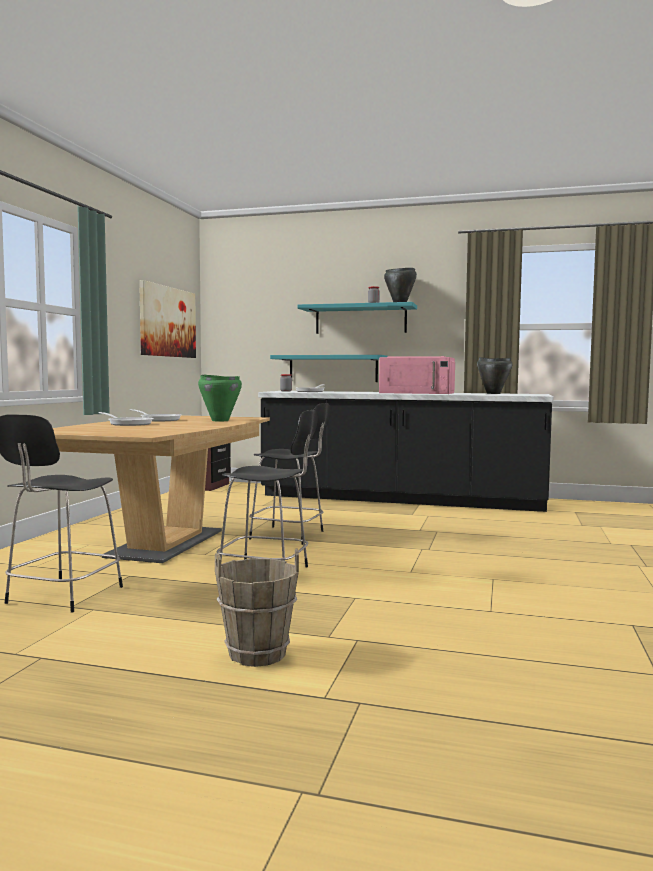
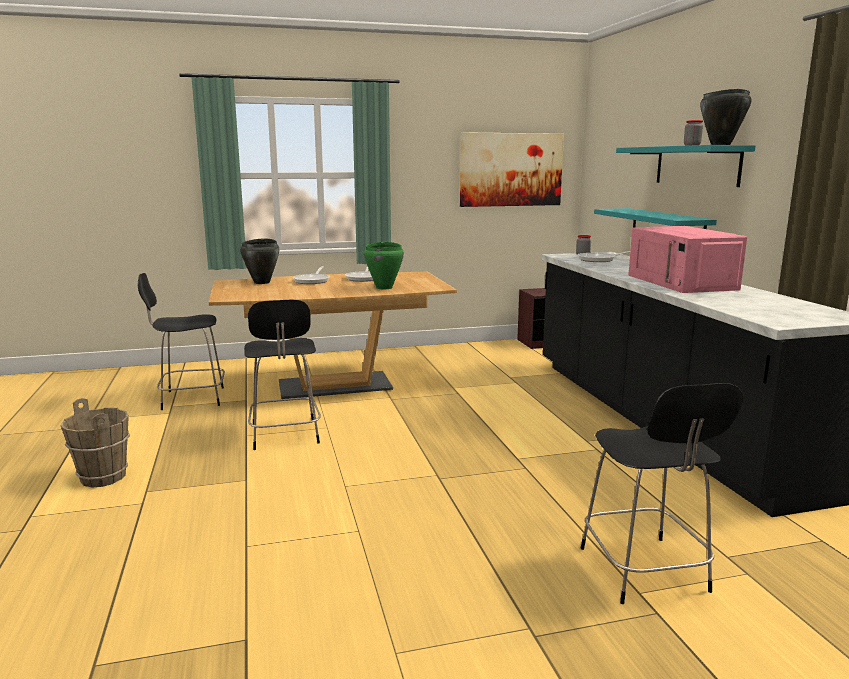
camera: 60 degrees right, 10 degrees up
black chair [249,403,331,545] -> black chair moved to [581,383,743,604]
black cooking pot [477,357,512,394] -> black cooking pot moved to [240,238,279,284]

